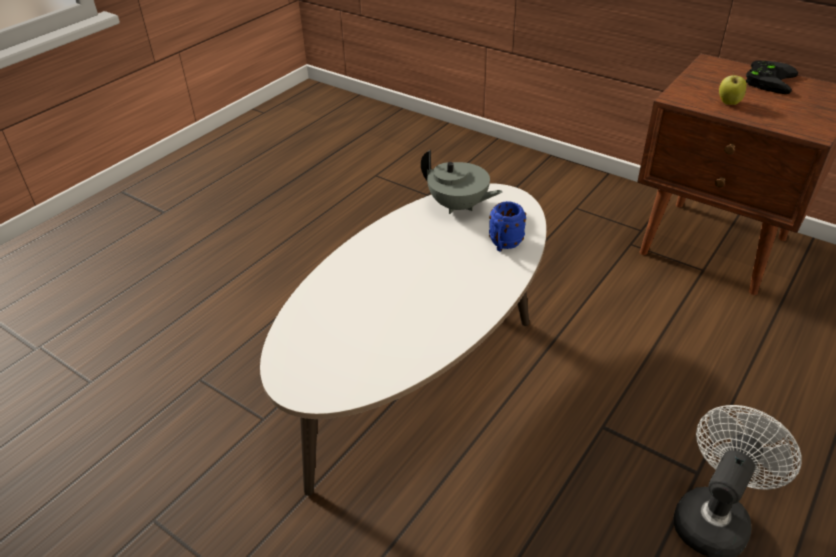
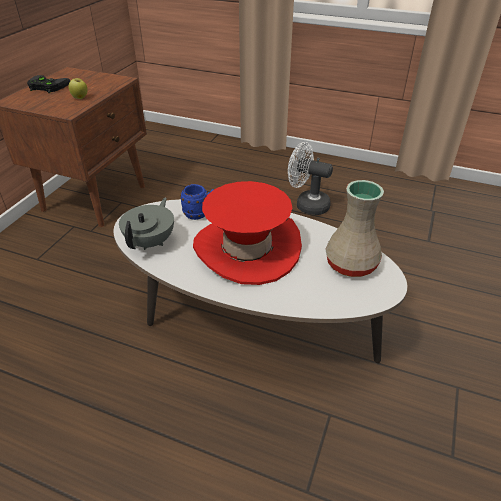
camera: 105 degrees left, 0 degrees up
none -> red hat [193,181,302,285]
none -> beige vase [325,180,384,277]

